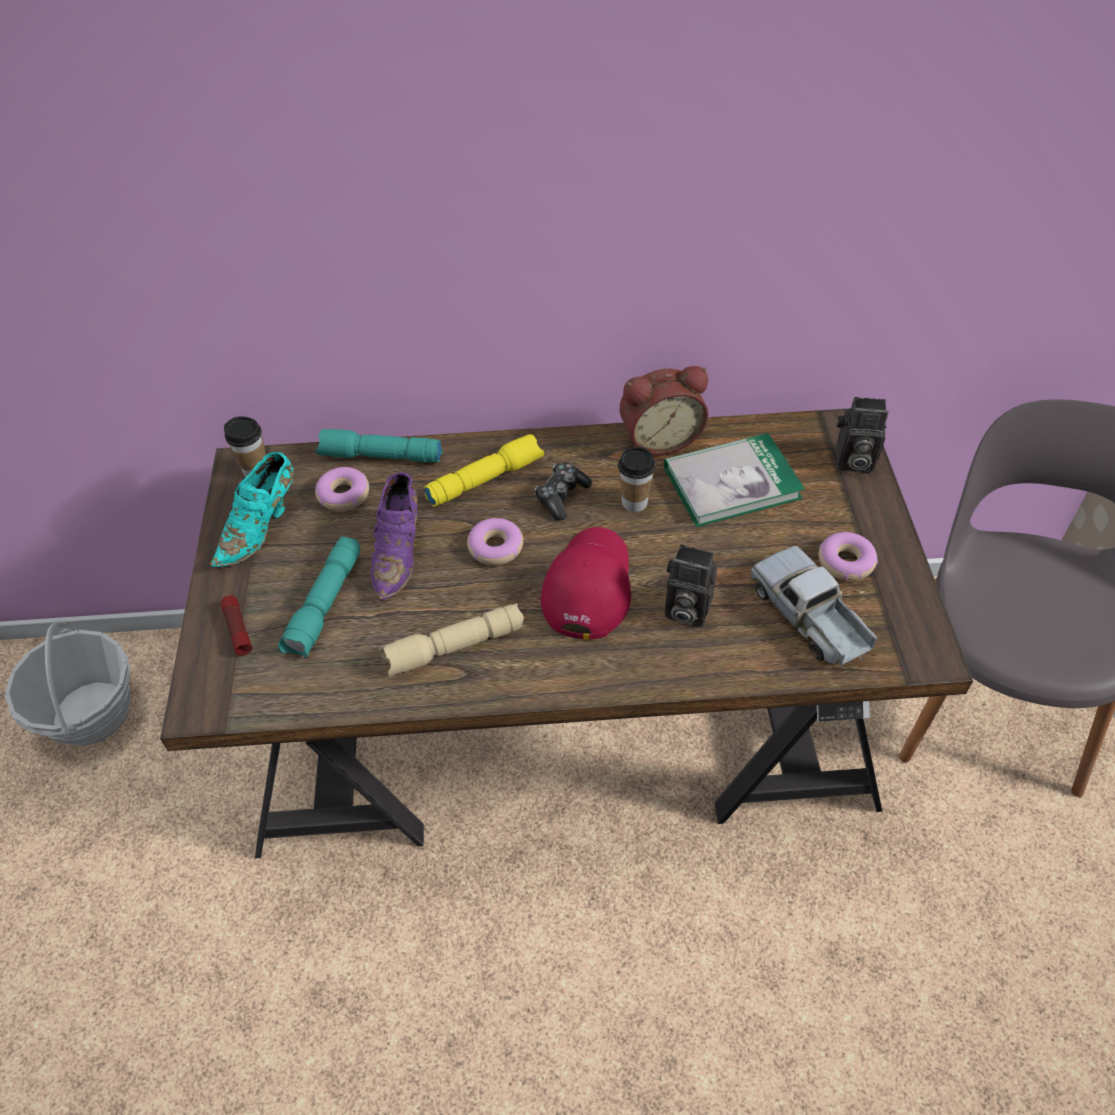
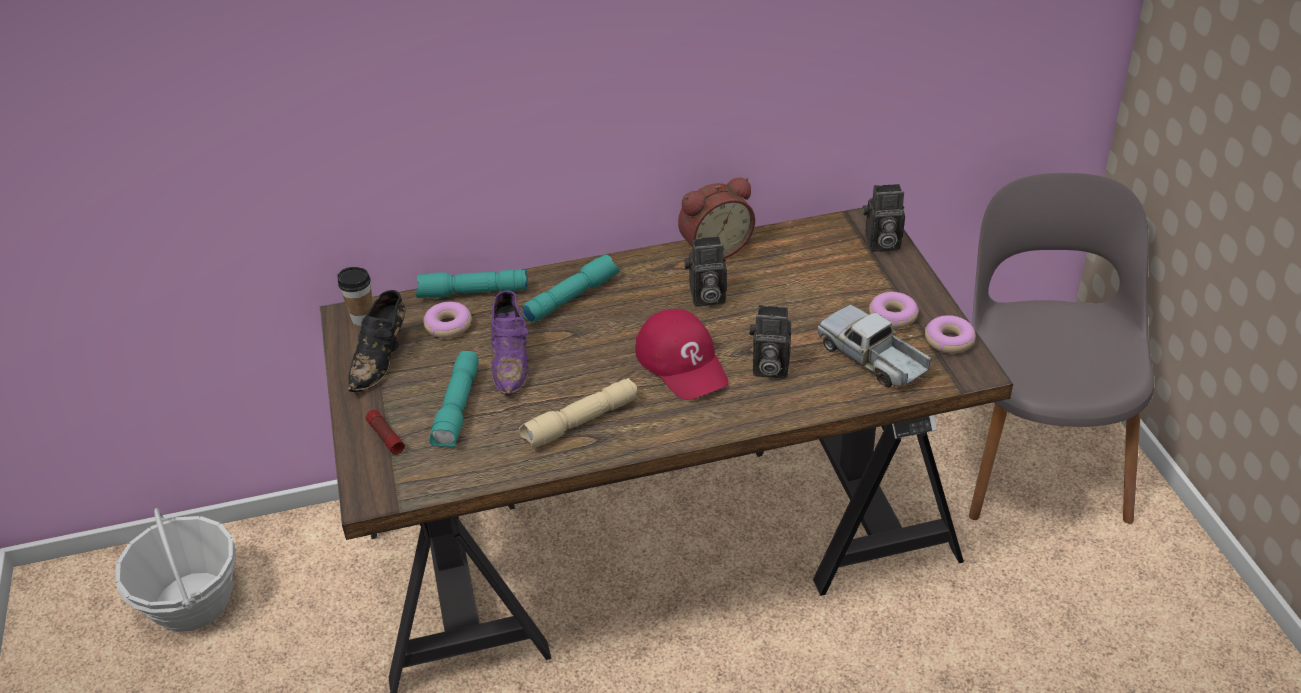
camera: 10 degrees left, 10 degrees down
turquoise shoe [210,452,294,567] -> black shoe [348,290,406,392]
yellow flashlight [424,434,544,507] -> turquoise flashlight [522,255,619,323]
donut [467,518,523,566] -> donut moved to [925,315,976,354]
game controller [535,462,593,521] -> none
red cap [541,527,631,640] -> red cap turned 150 degrees clockwise [635,309,729,400]
cup [618,446,656,512] -> camera [684,236,727,307]
book [664,433,805,527] -> none

